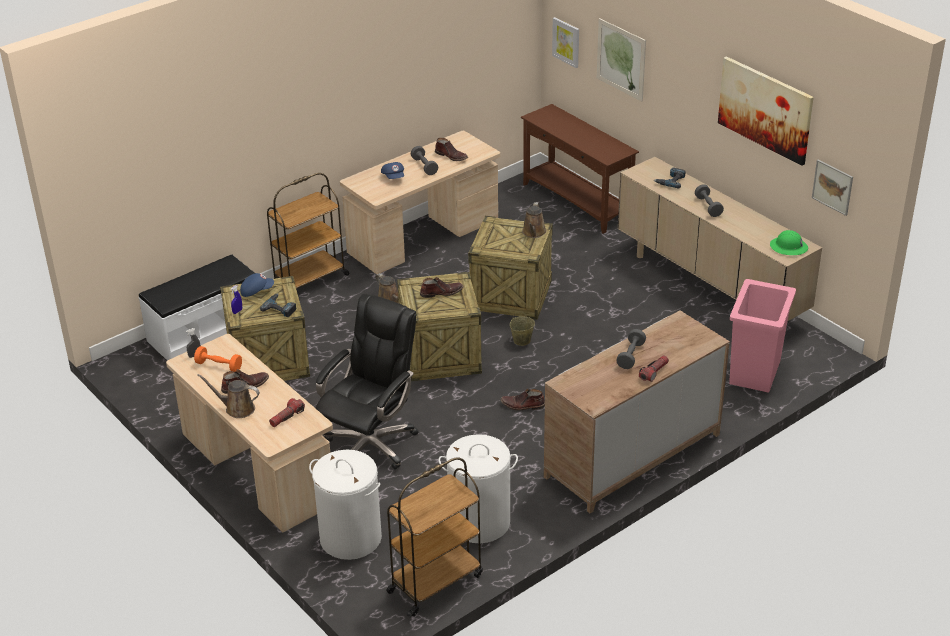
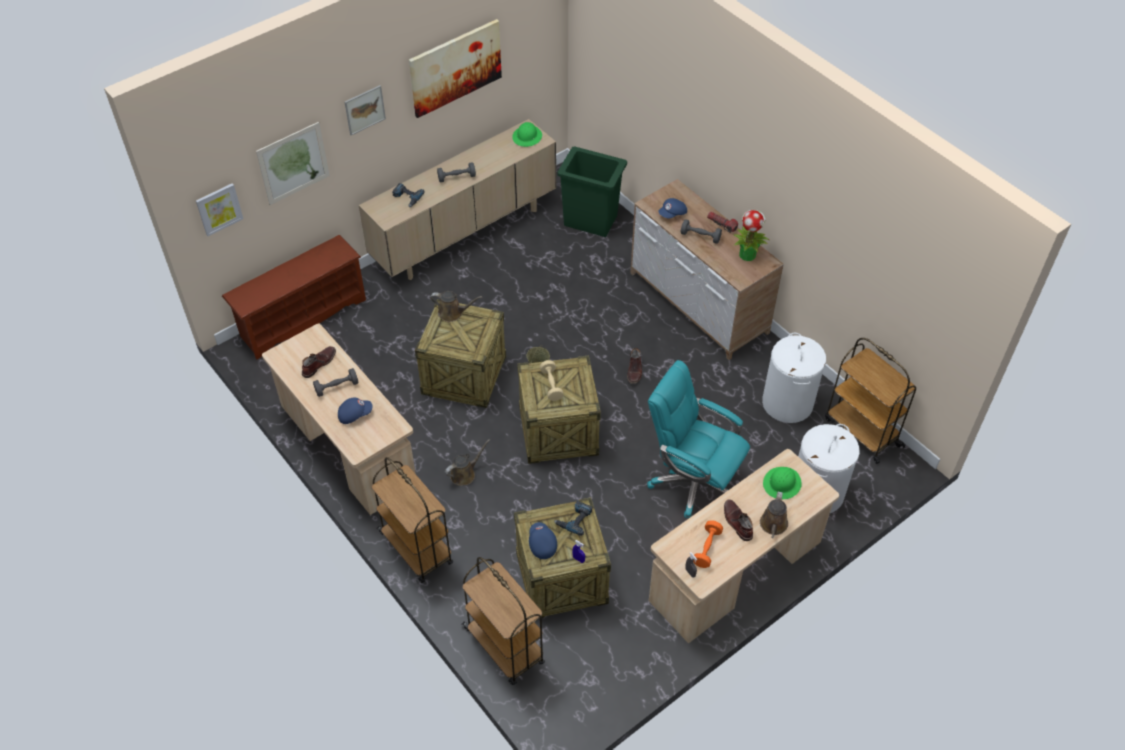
camera: 90 degrees left, 15 degrees up
white bench [139,254,255,361] -> brown cart [462,557,545,685]
flashlight [269,398,305,427] -> green hard hat [763,467,802,499]
black office chair [316,294,419,469] -> turquoise office chair [647,360,750,518]
brown boot [420,277,464,298] -> beige dumbbell [540,360,564,401]
brown console table [521,104,639,234] -> brown shoe rack [222,235,366,360]
pink trash can [729,279,796,393] -> green trash can [557,147,627,237]
picture [812,160,853,216] -> picture moved to [345,85,386,136]
none -> blue cap [658,198,687,219]
none -> potted plant [734,210,769,261]

